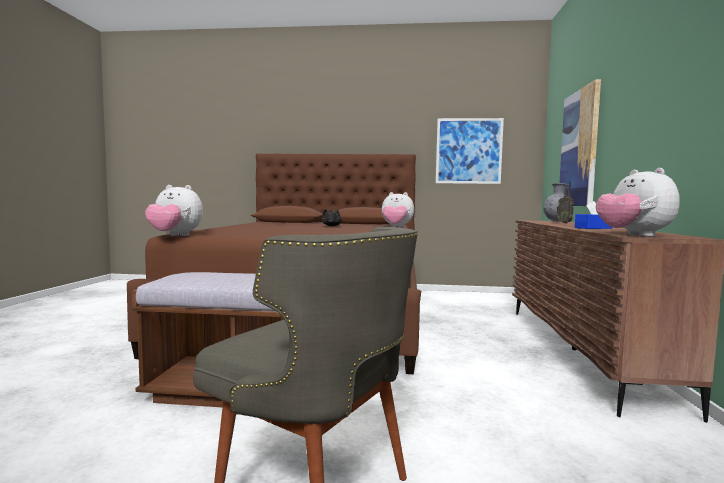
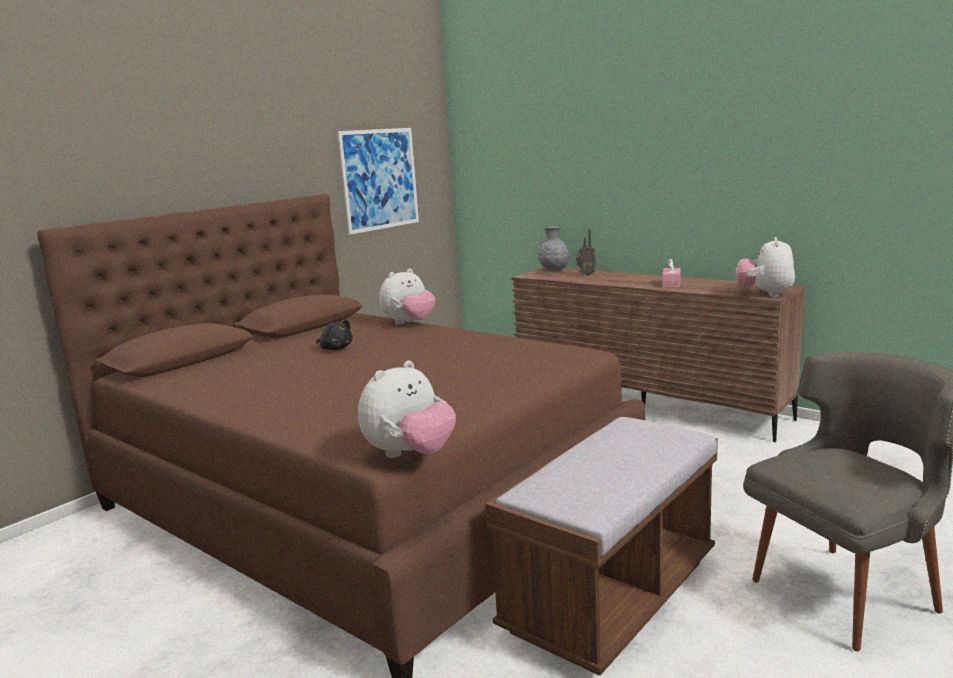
camera: 55 degrees left, 10 degrees up
picture [559,79,601,206] -> none
blue tissue box [575,201,612,229] -> pink tissue box [662,258,680,288]
plush toy [596,168,680,237] -> plush toy turned 90 degrees clockwise [736,237,795,297]

